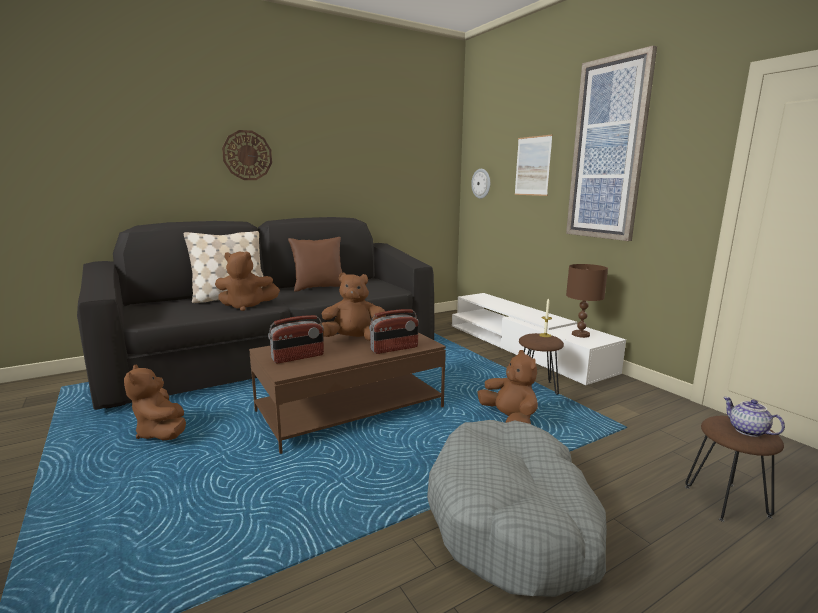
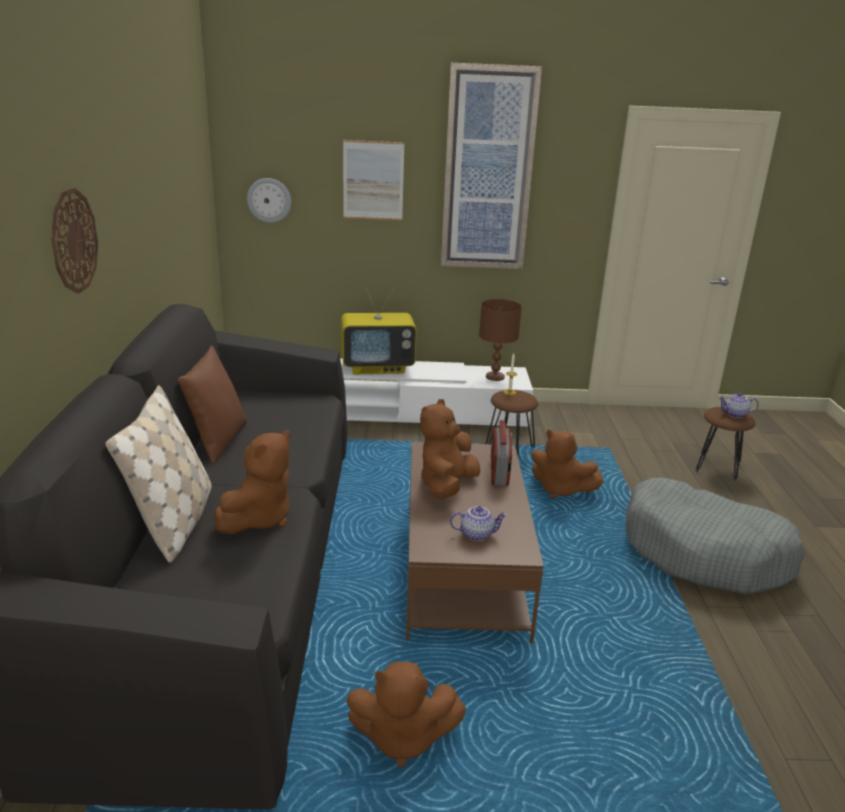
camera: 60 degrees left, 10 degrees up
radio [268,315,324,363] -> teapot [450,506,507,541]
brown plush toy [477,350,538,424] -> brown plush toy turned 150 degrees counterclockwise [531,430,604,499]
none -> television [341,287,417,374]

